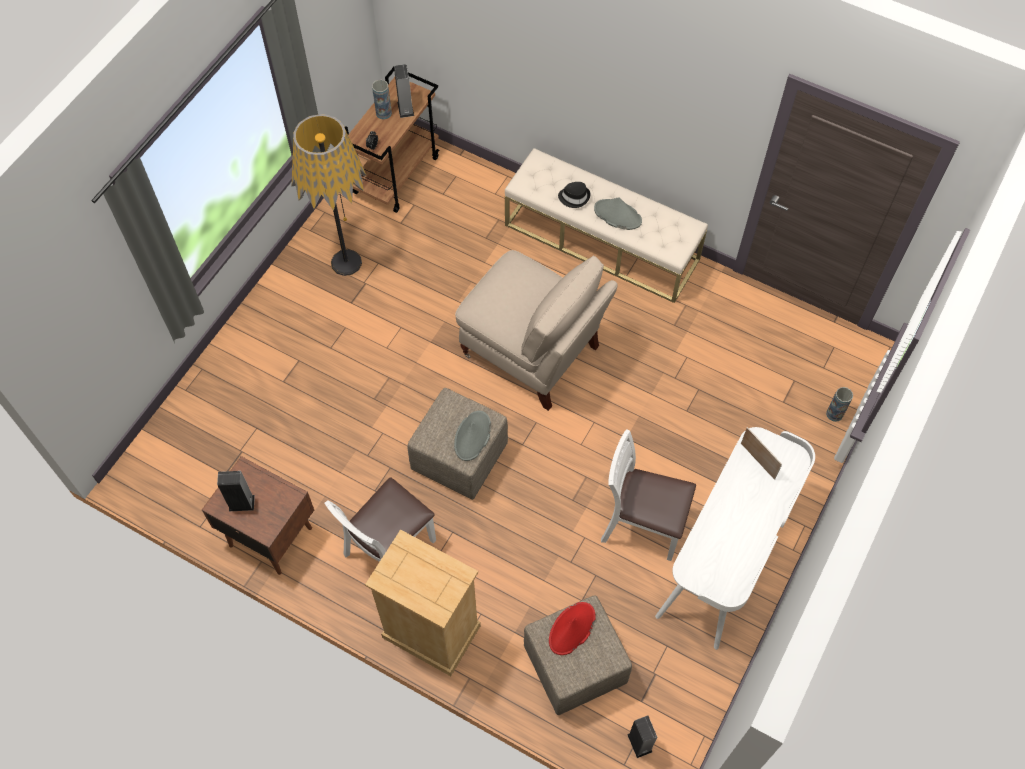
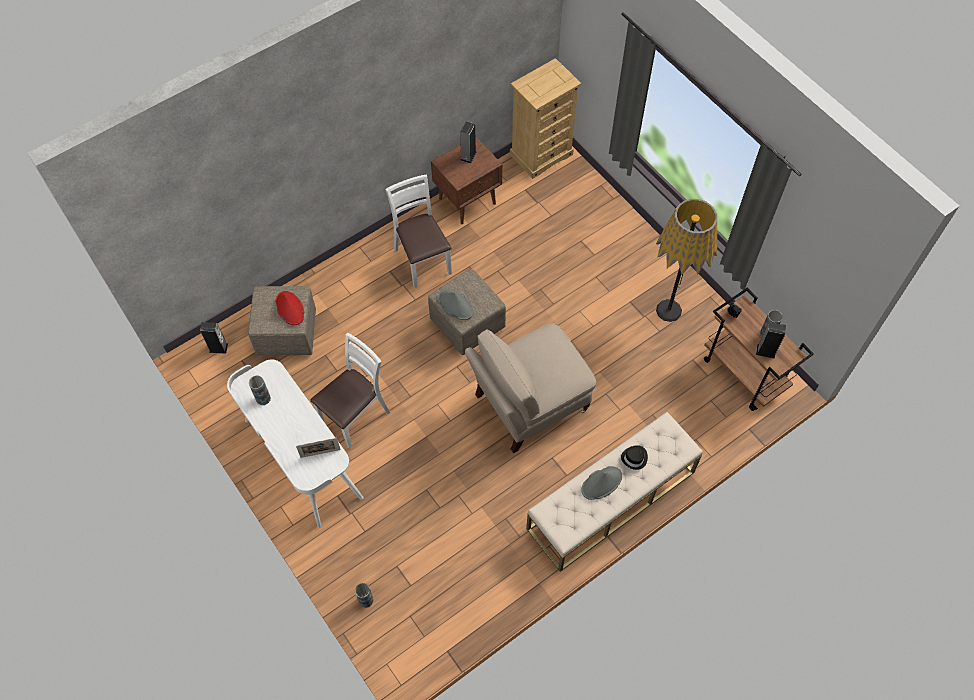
camera: 115 degrees right, 0 degrees up
beige dresser [365,529,481,676] -> beige dresser moved to [510,58,581,179]
none -> vase [249,376,271,405]

